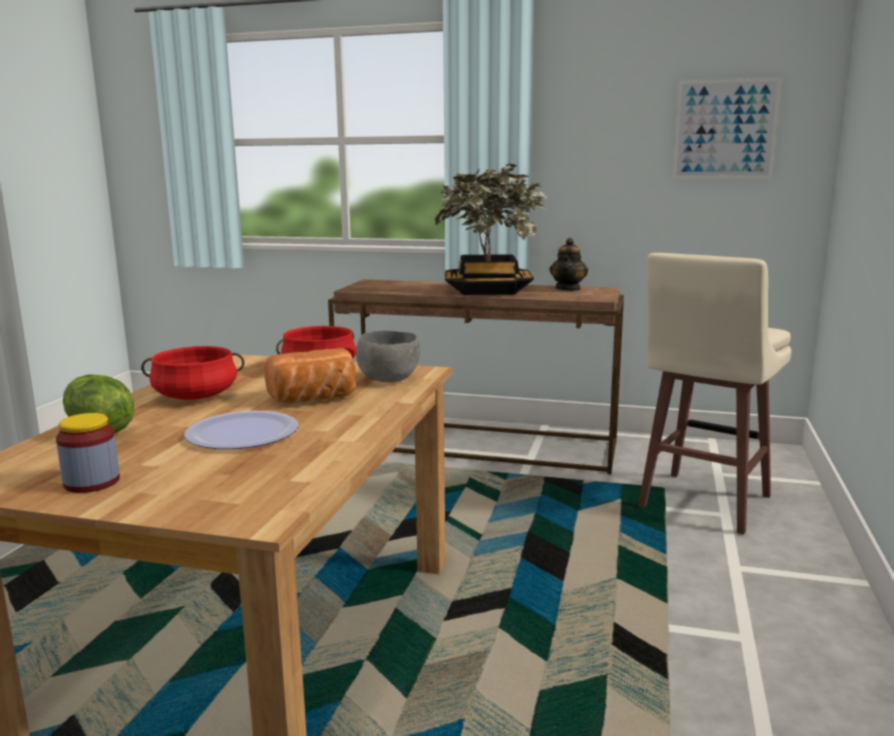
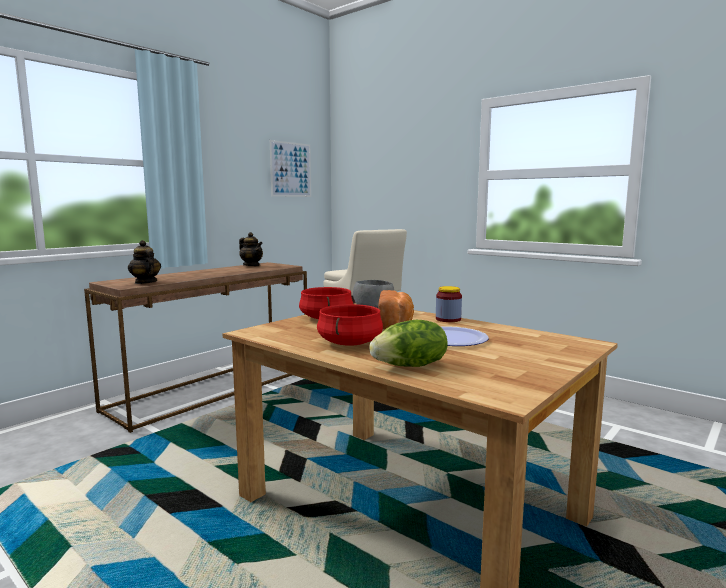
camera: 65 degrees left, 5 degrees down
jar [56,413,120,493] -> jar moved to [436,286,462,322]
potted plant [435,163,548,295] -> none
none -> teapot [128,240,161,284]

